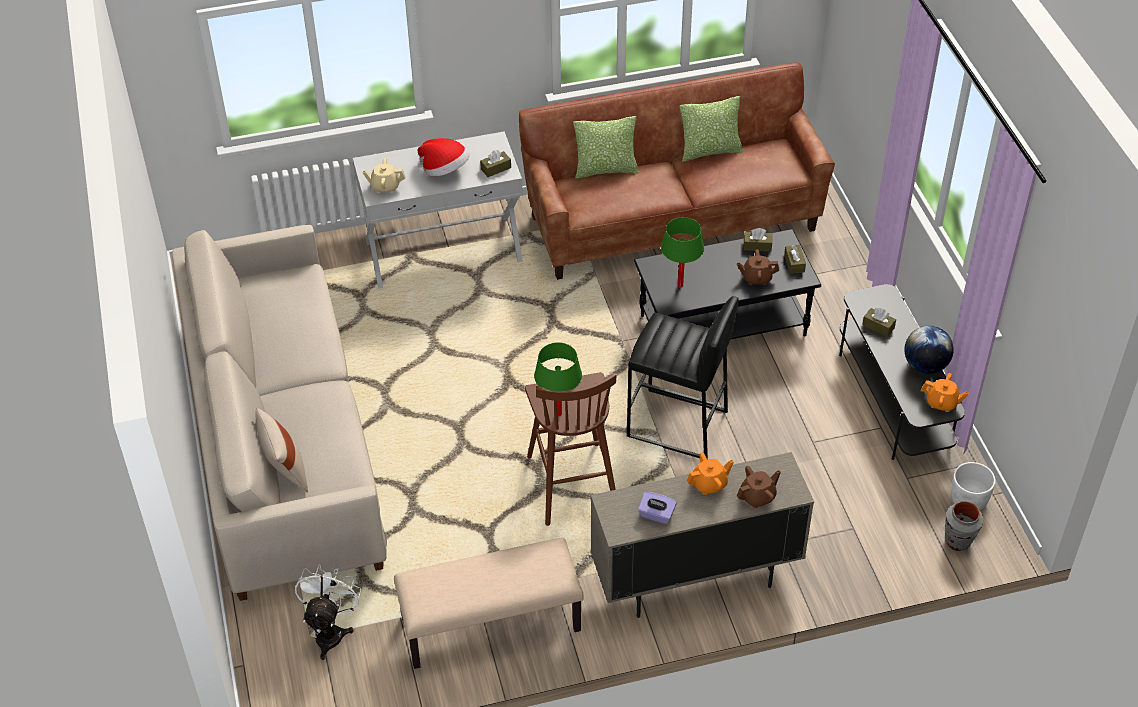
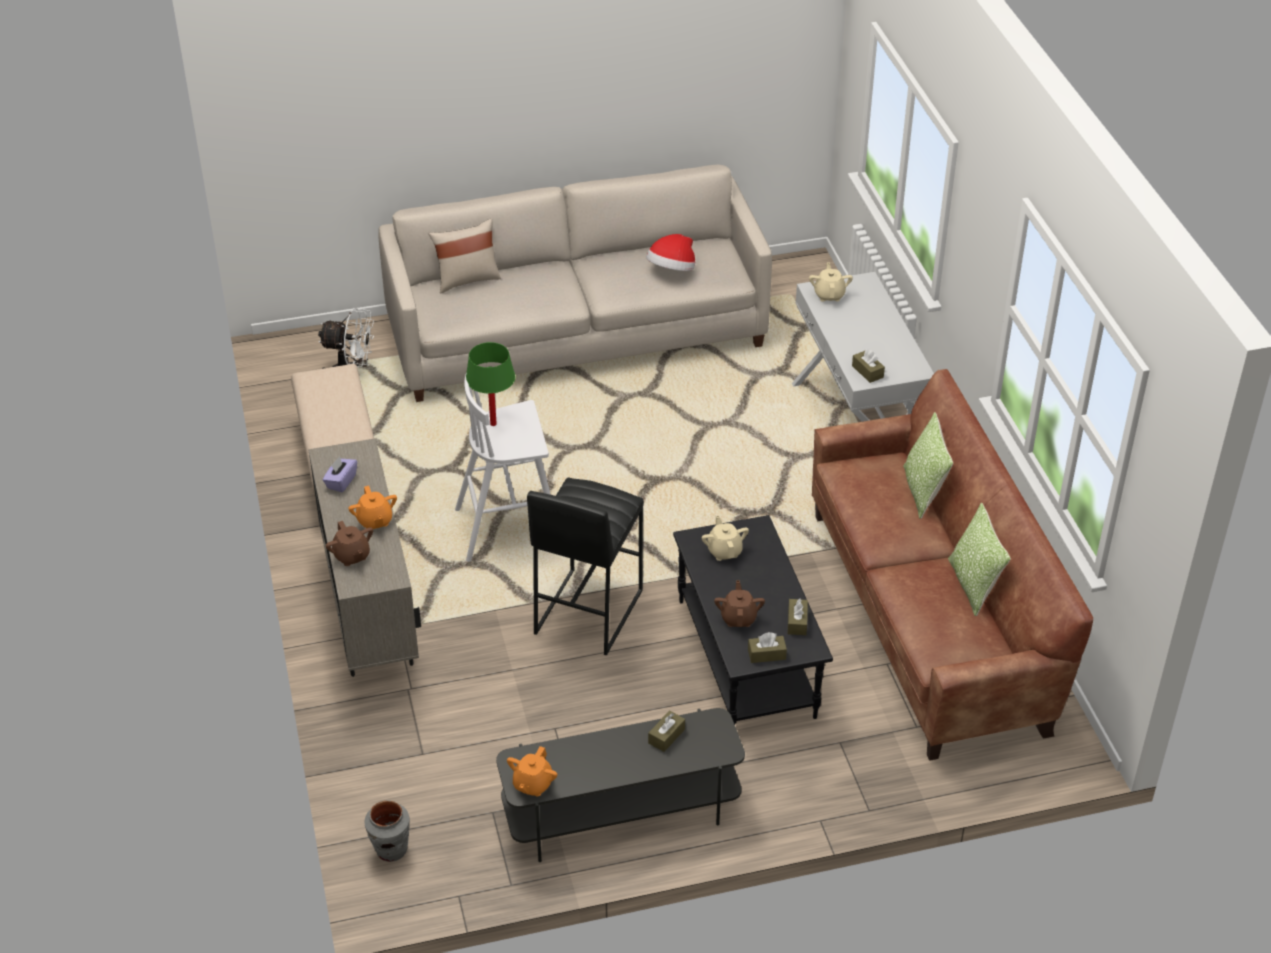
camera: 90 degrees right, 5 degrees down
hat [417,138,469,177] -> hat moved to [646,234,695,271]
brown stool [525,372,616,526] -> white stool [455,375,551,562]
green table lamp [661,217,704,288] -> beige teapot [702,515,749,561]
globe [904,326,954,374] -> none
white planter [951,462,996,510] -> none

